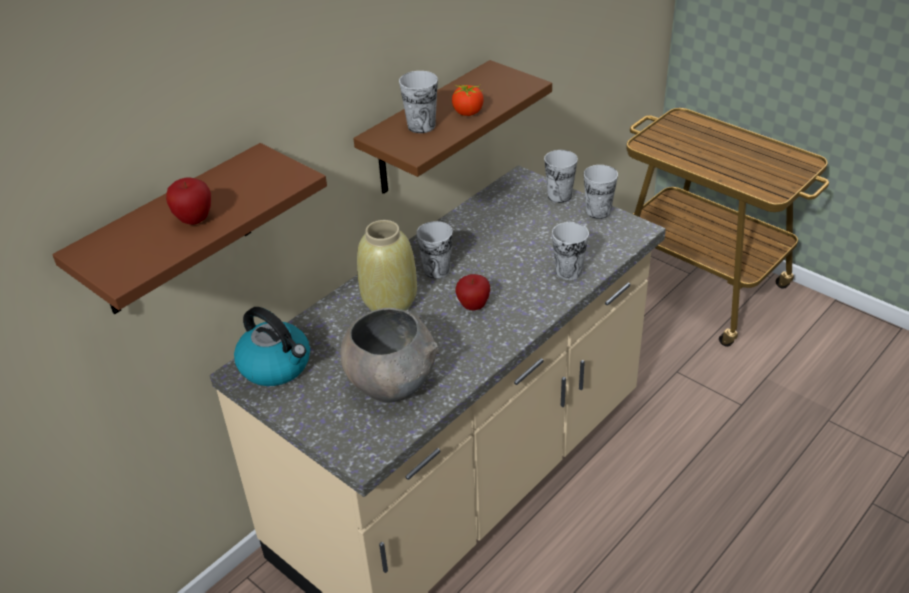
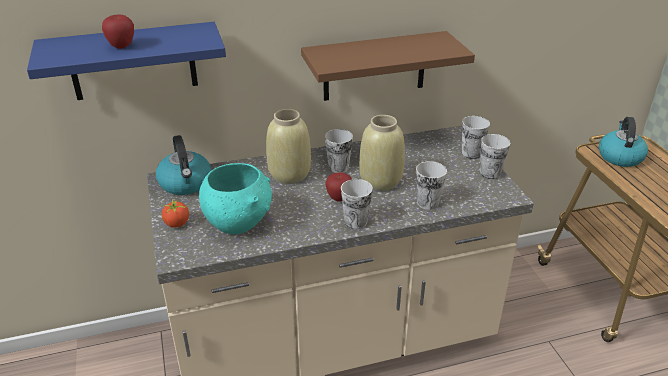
camera: 30 degrees right, 5 degrees down
brown shelf [52,143,327,314] -> blue shelf [27,22,226,100]
grey bowl [340,308,439,403] -> turquoise bowl [199,163,272,234]
cup [399,71,438,133] -> cup moved to [341,179,373,229]
tomato [452,84,484,116] -> tomato moved to [162,198,189,228]
none -> beige vase [359,115,405,191]
none -> kettle [599,117,648,167]

